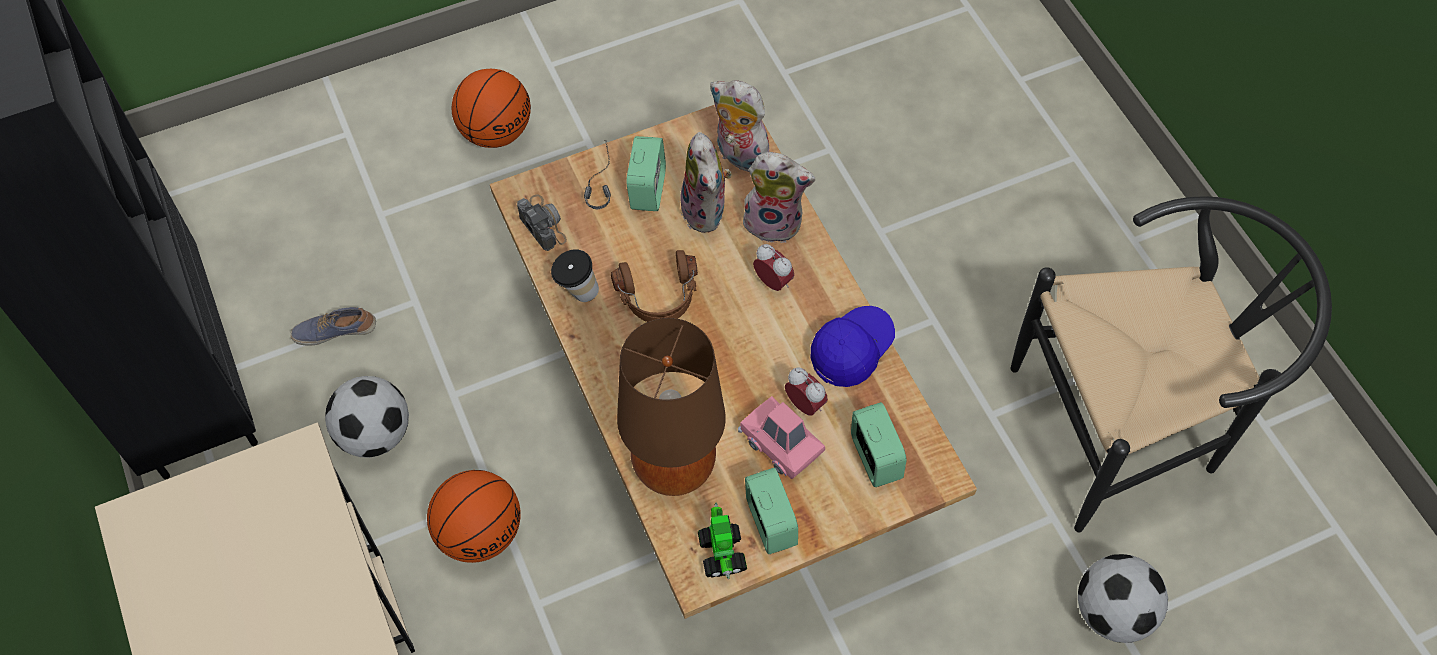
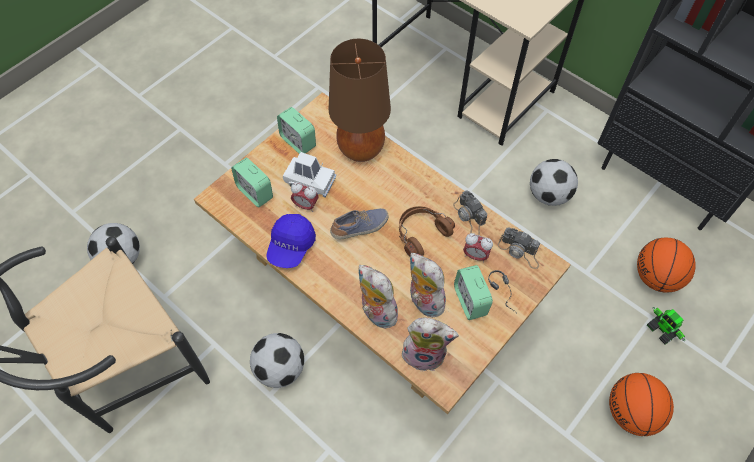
camera: 155 degrees right, 0 degrees up
shoe [290,307,376,346] -> shoe moved to [330,208,388,239]
basketball [427,470,521,563] -> basketball moved to [637,238,696,293]
cup [551,249,599,302] -> camera [453,190,487,235]
toy robot [698,502,747,579] -> toy robot moved to [647,307,685,344]
pink toy car [738,396,825,479] -> white toy car [283,152,336,198]
plush toy [741,152,815,243] -> plush toy turned 60 degrees clockwise [359,265,398,329]
alarm clock [753,244,794,291] -> alarm clock moved to [463,233,493,263]
none -> football [250,333,304,388]

